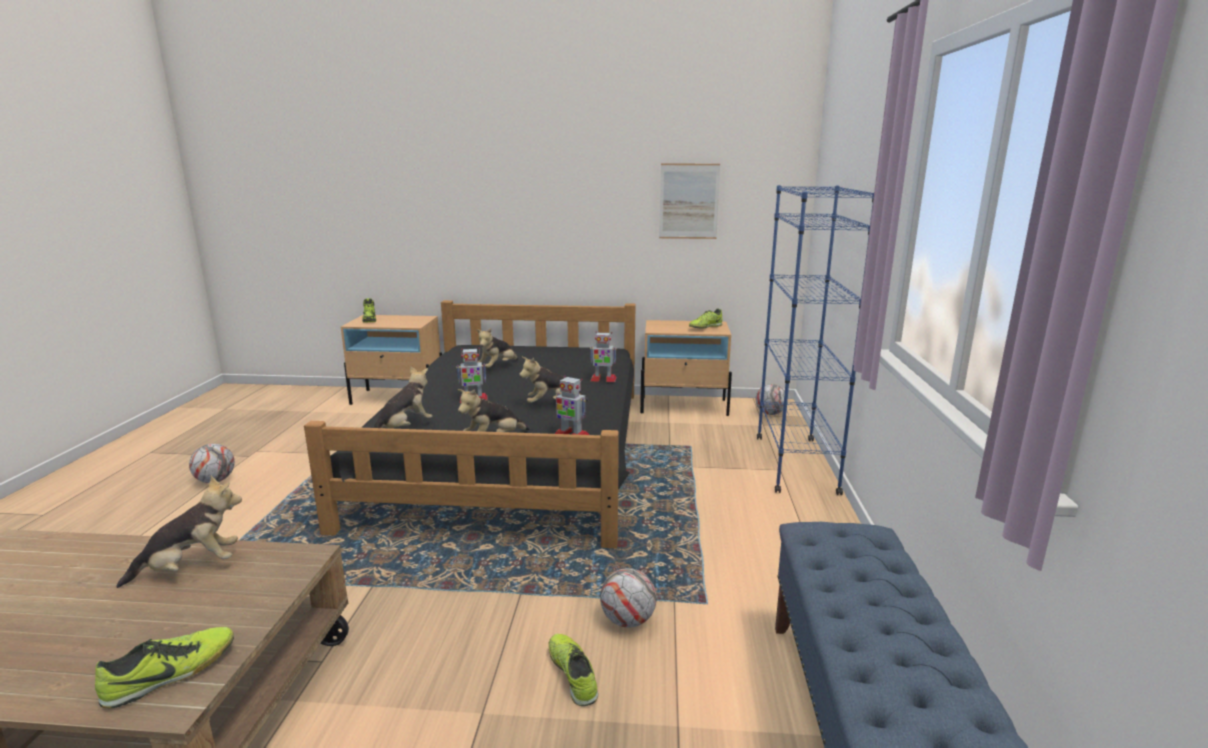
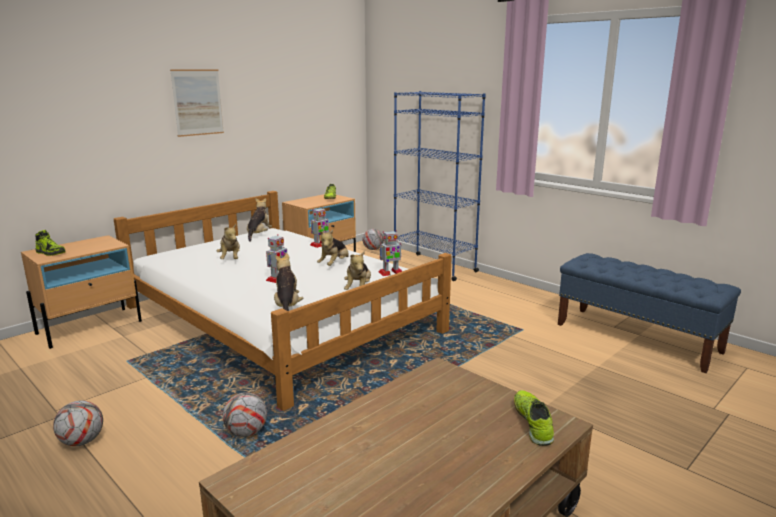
camera: 50 degrees left, 0 degrees up
plush toy [116,476,242,588] -> plush toy moved to [247,198,272,242]
black bed [304,300,636,548] -> white bed [114,191,452,411]
shoe [548,634,598,706] -> none
football [600,568,657,628] -> football moved to [223,392,267,437]
picture [659,164,720,239] -> picture moved to [170,69,224,137]

